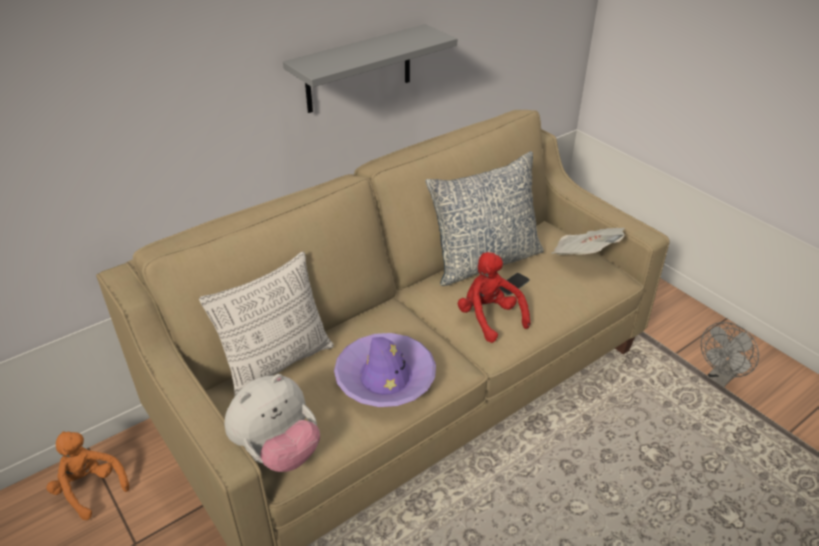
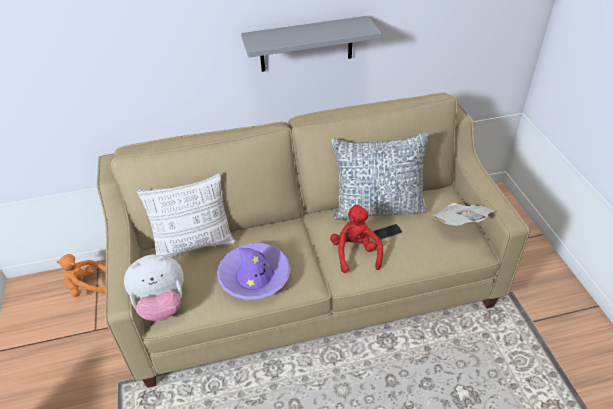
camera: 25 degrees right, 5 degrees up
orange plush toy [46,431,129,520] -> orange plush toy turned 75 degrees counterclockwise [57,254,106,297]
grey fan [701,322,759,387] -> none

